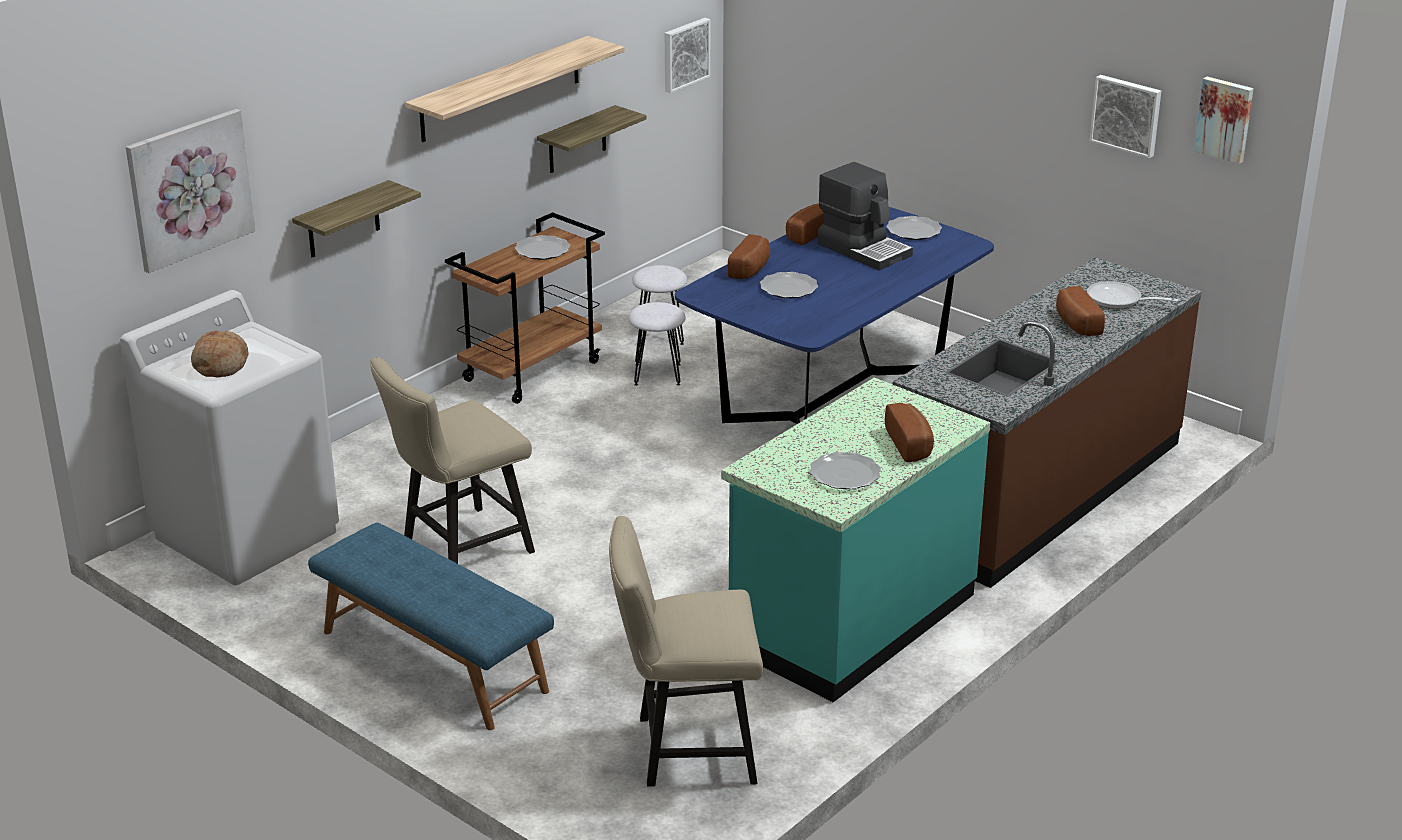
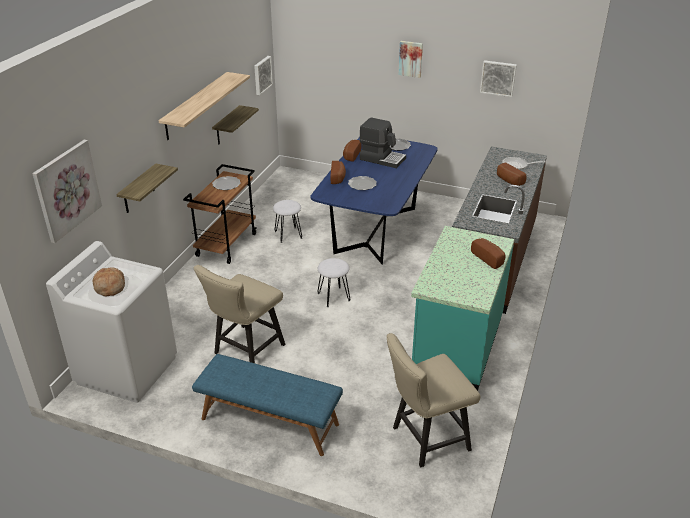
camera: 20 degrees left, 5 degrees up
white stool [632,265,687,346] -> white stool moved to [317,258,350,307]
plate [810,452,881,489] -> none
picture [1194,77,1254,164] -> picture moved to [399,41,423,78]

